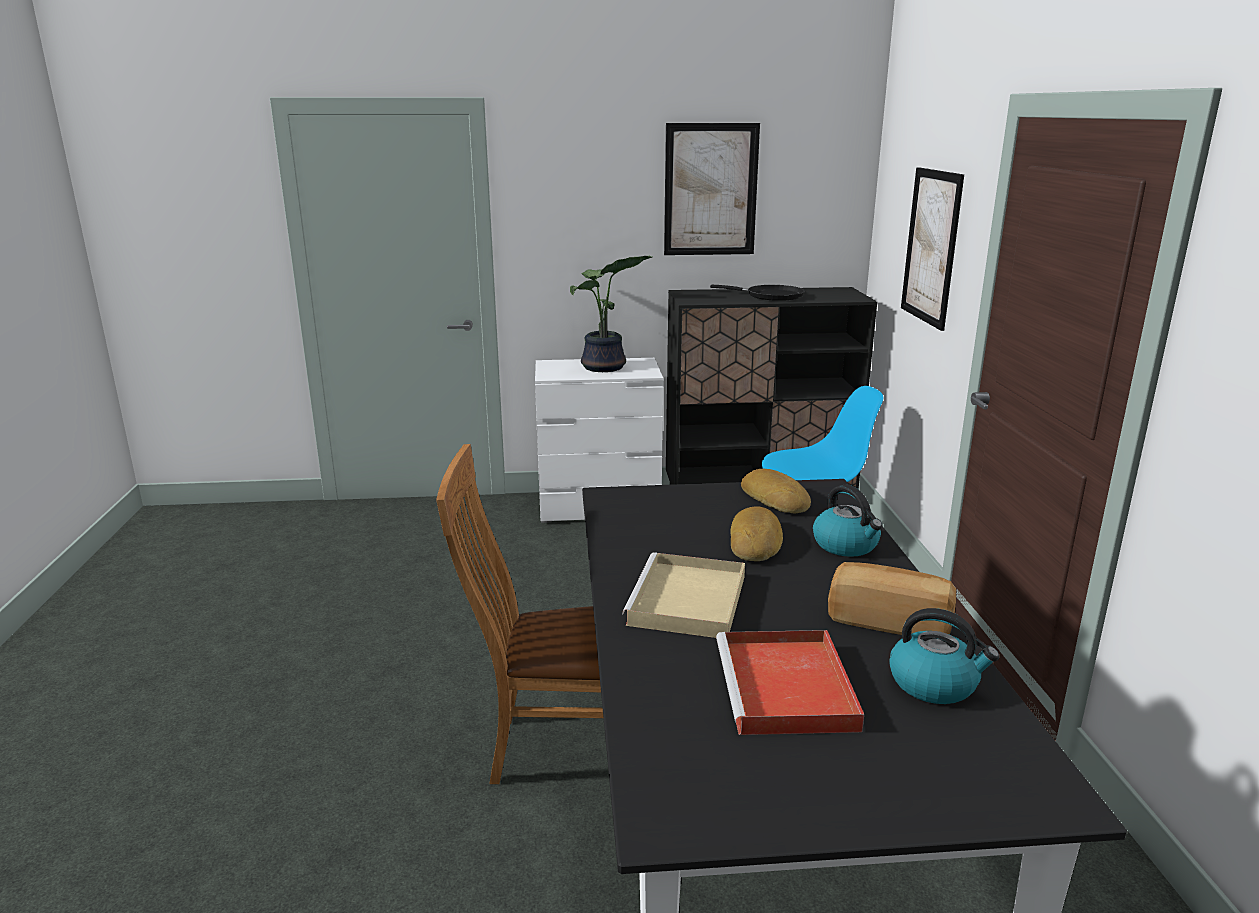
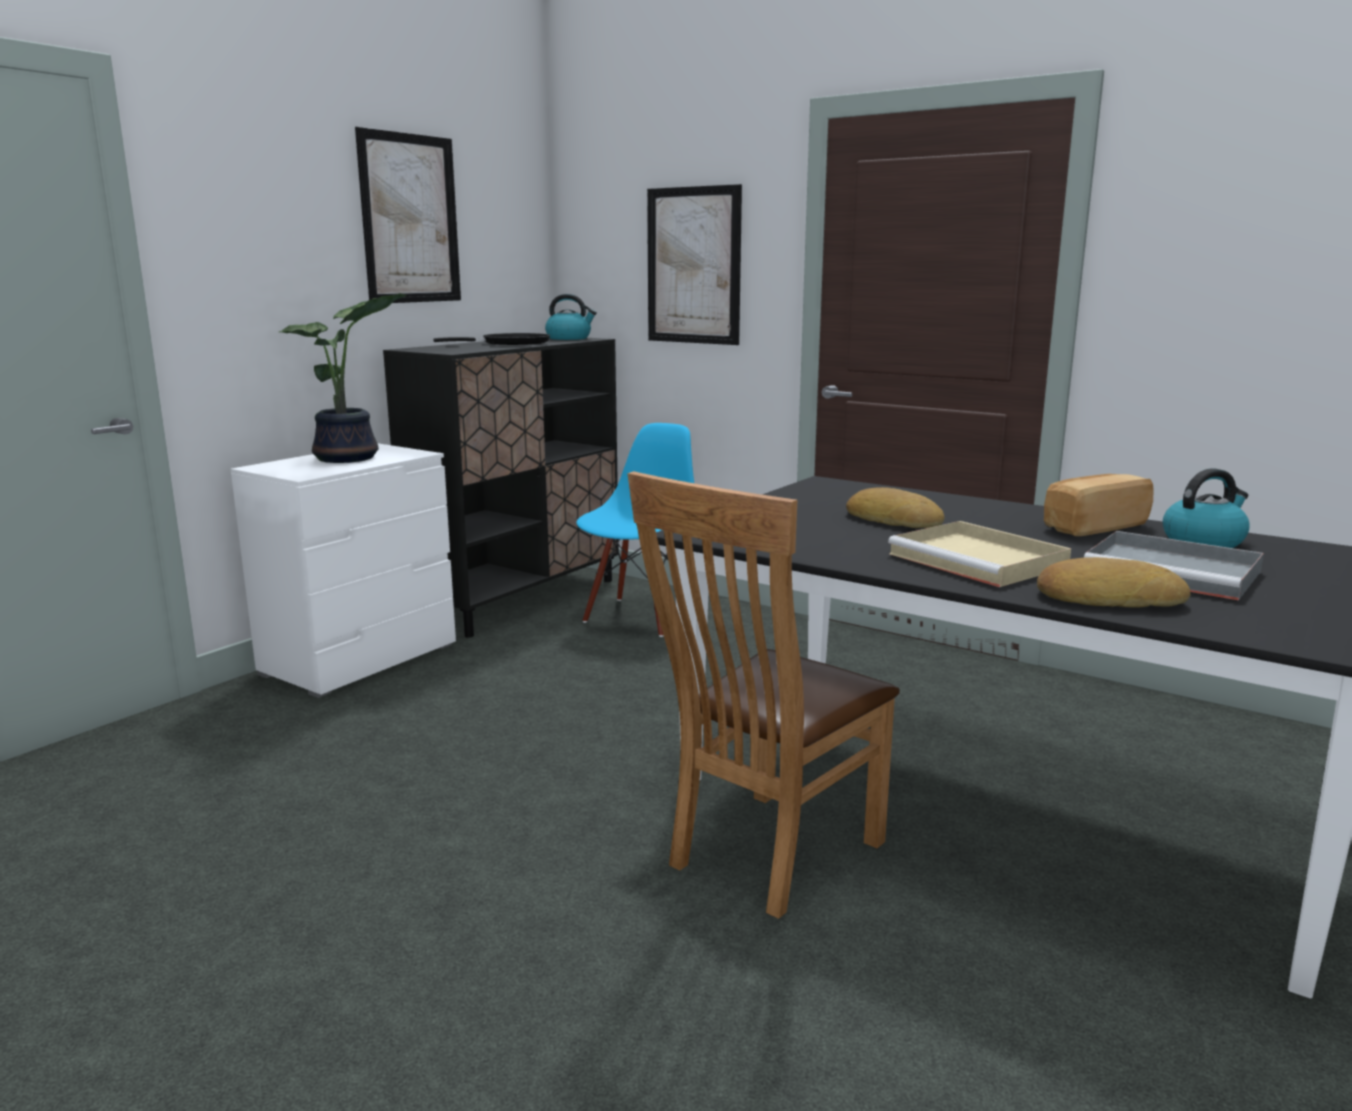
camera: 50 degrees left, 5 degrees down
red tray [716,630,864,735] -> grey tray [1084,531,1264,600]
bread [741,469,811,513] -> bread moved to [1037,557,1191,608]
kettle [813,485,883,557] -> kettle moved to [545,294,597,340]

